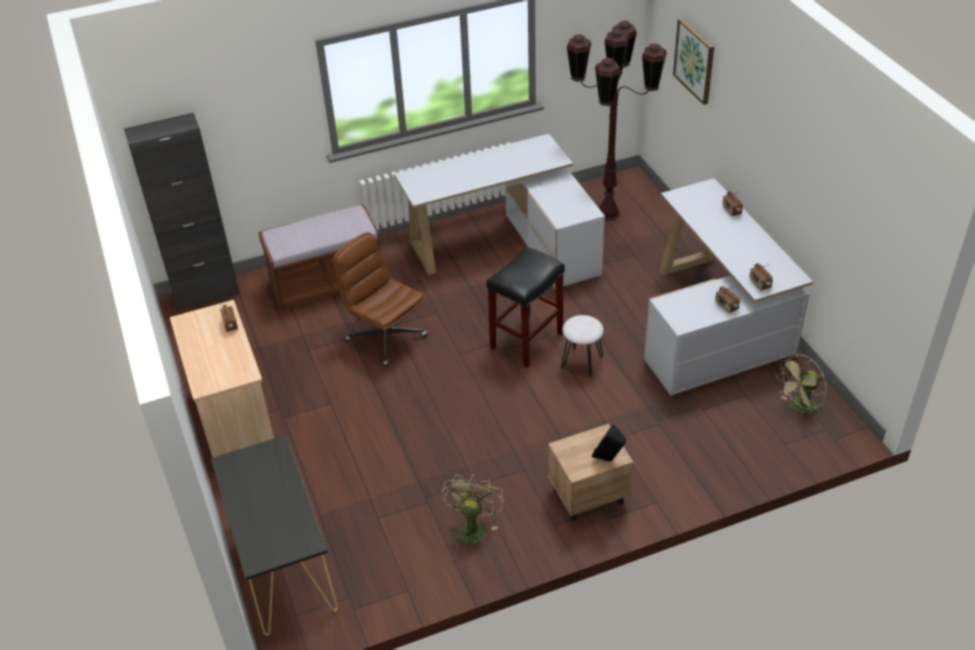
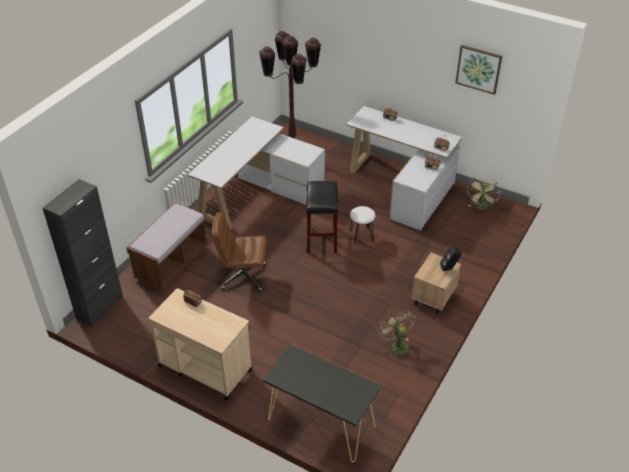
camera: 40 degrees left, 0 degrees up
picture [673,18,714,105] -> picture moved to [455,45,502,95]

